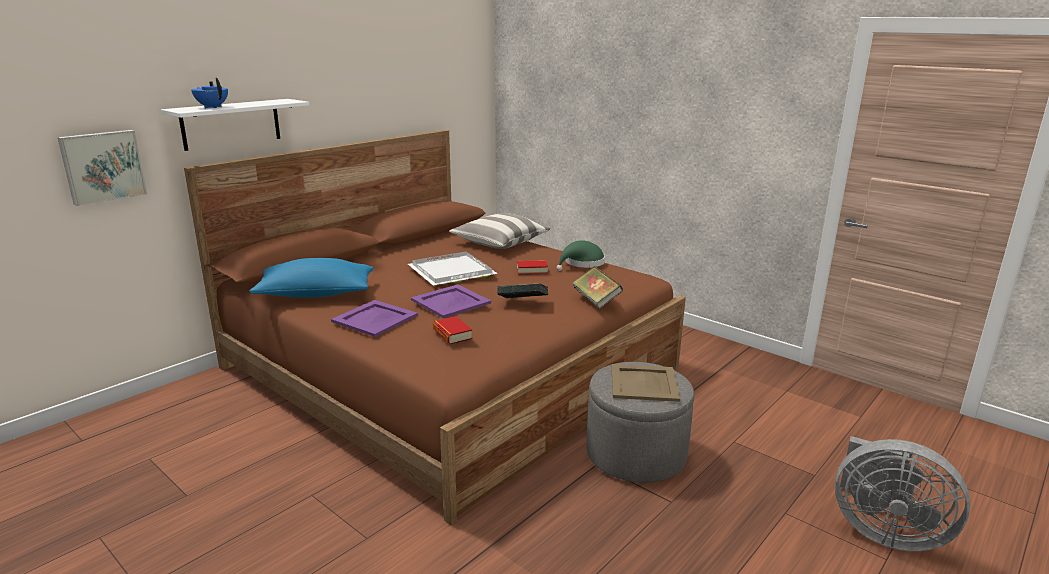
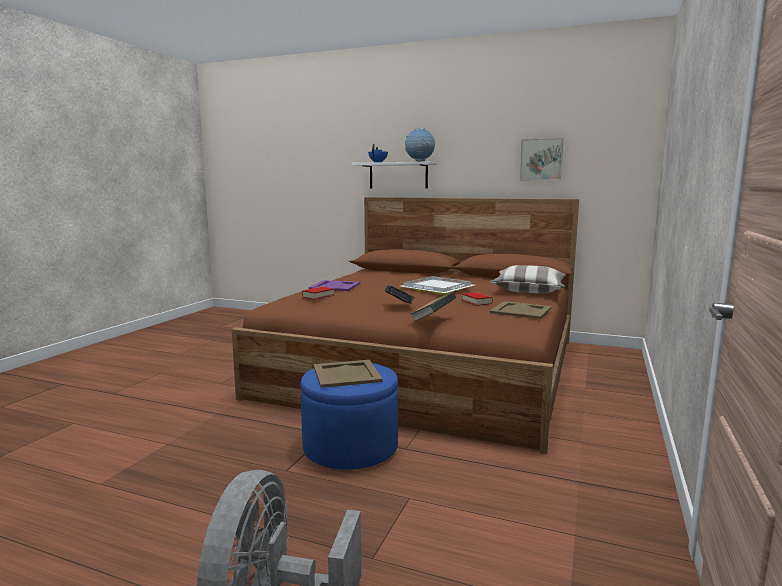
camera: 70 degrees right, 10 degrees down
picture [57,130,147,206] -> picture moved to [520,138,564,180]
blue pillow [249,258,374,298] -> none
purple tray [411,284,491,318] -> none
green hat [556,240,605,271] -> beige tray [490,301,552,319]
grey ottoman [586,362,694,483] -> blue ottoman [300,363,398,470]
none -> globe [405,128,435,162]

